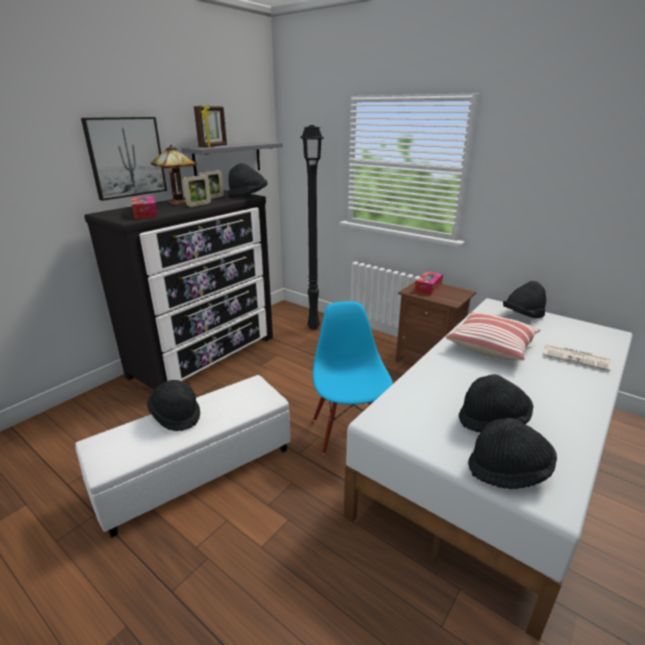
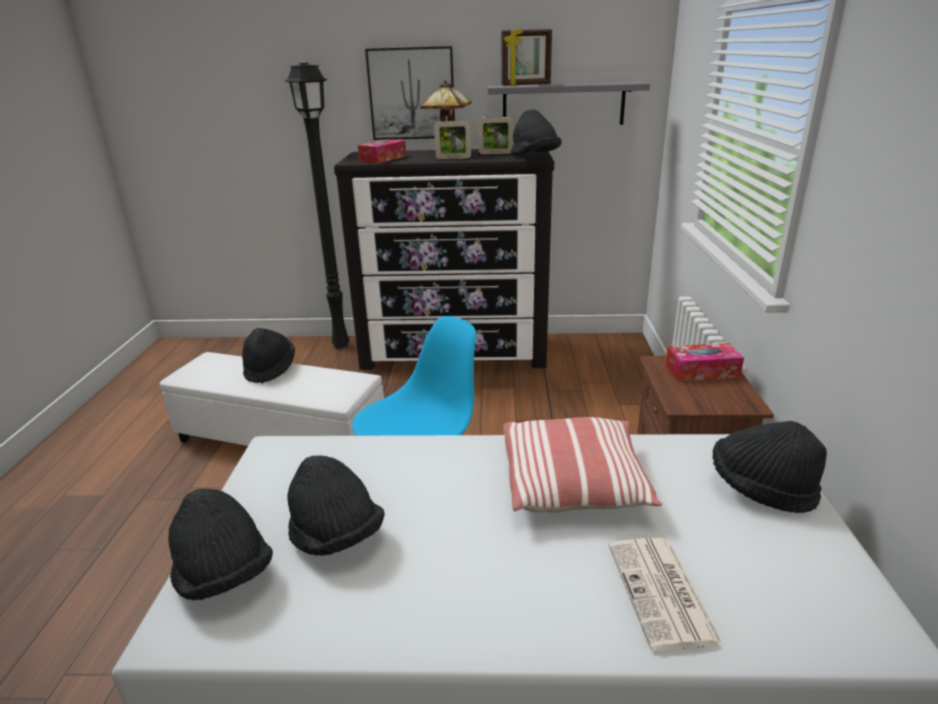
camera: 55 degrees right, 0 degrees up
black floor lamp [300,125,324,329] -> black floor lamp moved to [285,63,350,349]

